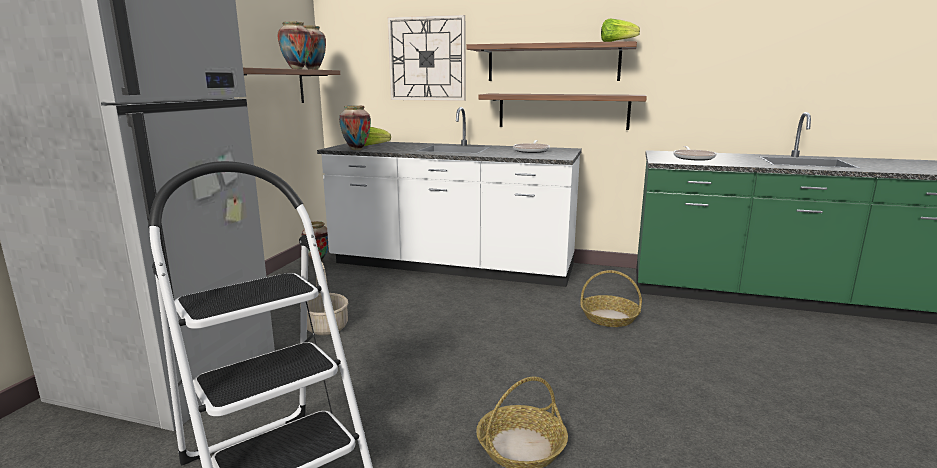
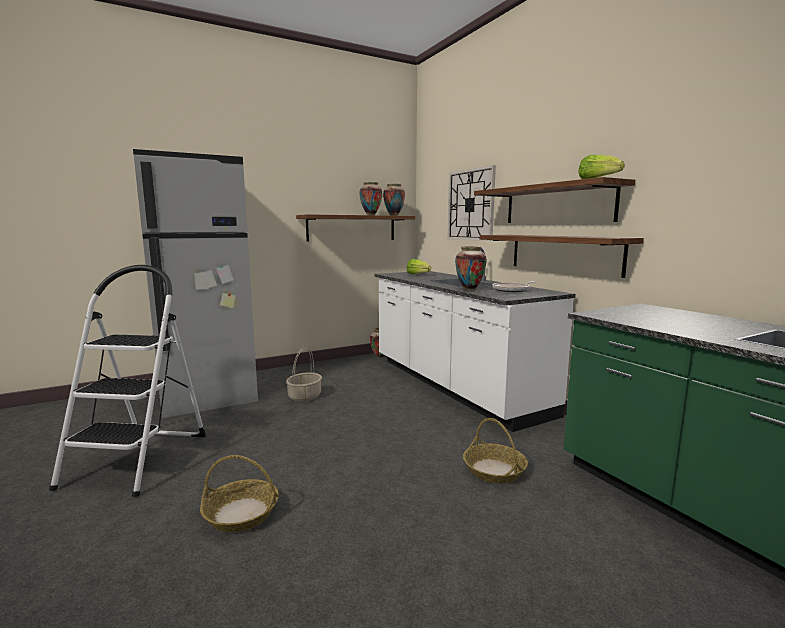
camera: 45 degrees right, 5 degrees down
vase [339,106,371,150] -> vase moved to [455,247,487,291]
frying pan [673,146,717,161] -> none

